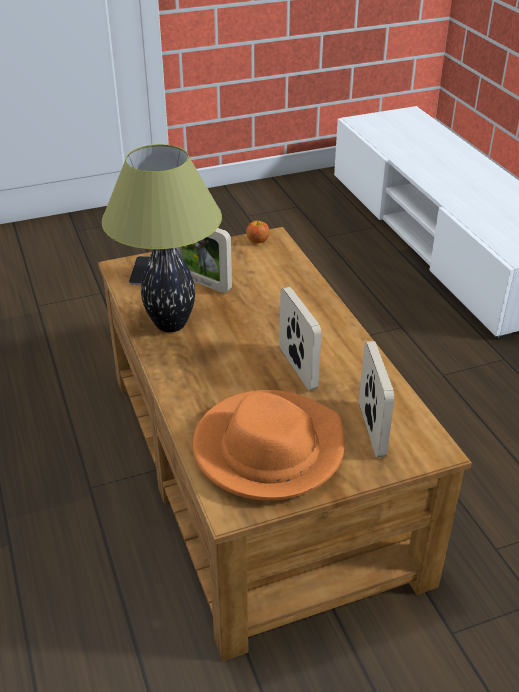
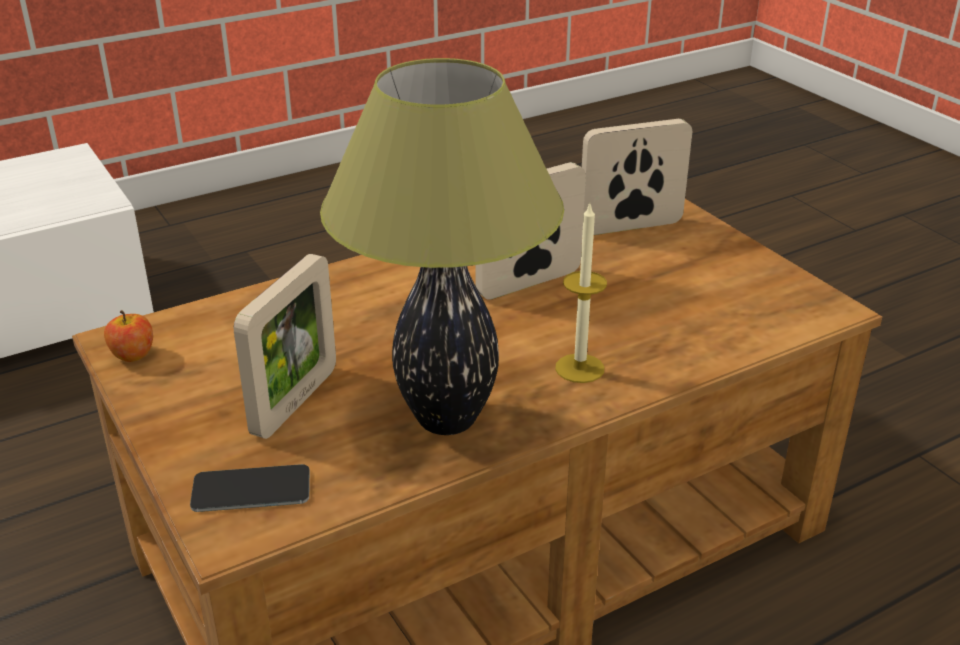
camera: 100 degrees left, 5 degrees down
orange hat [193,390,345,501] -> none
none -> candle [555,204,607,383]

